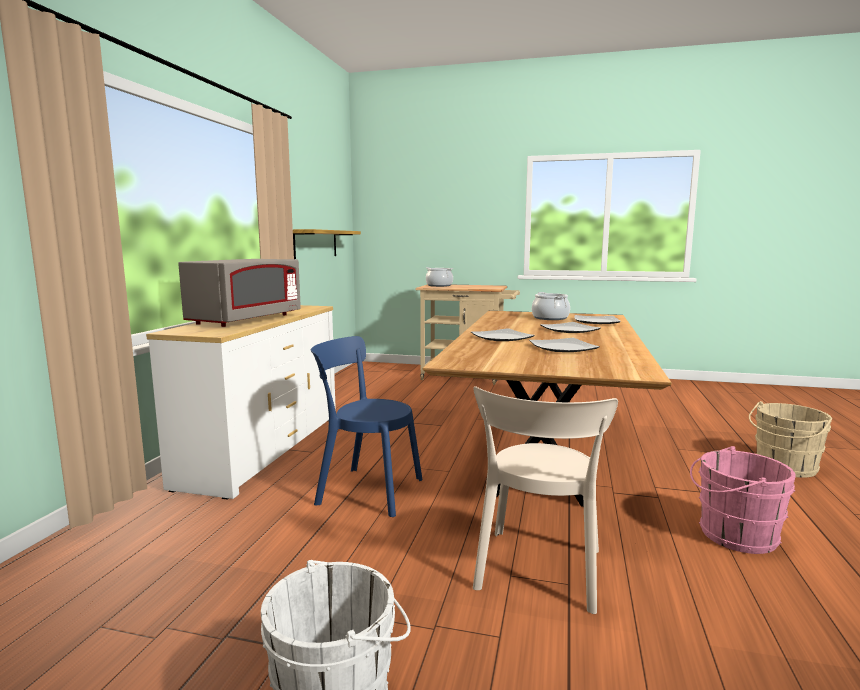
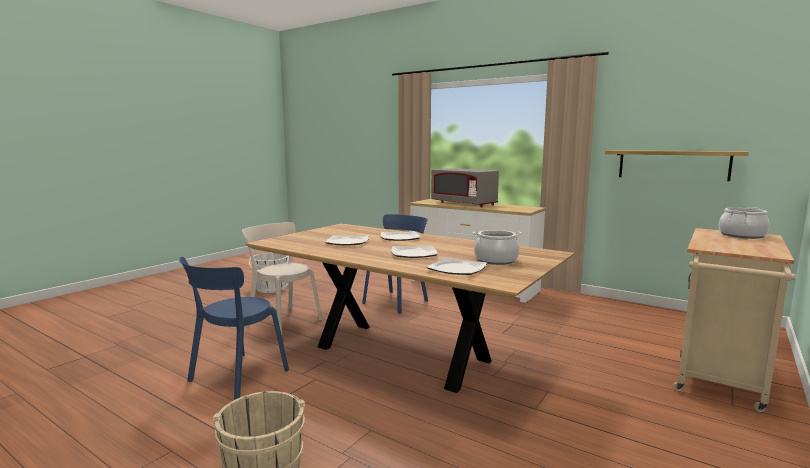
camera: 110 degrees right, 0 degrees up
pink bucket [690,446,796,554] -> blue chair [179,257,289,400]

